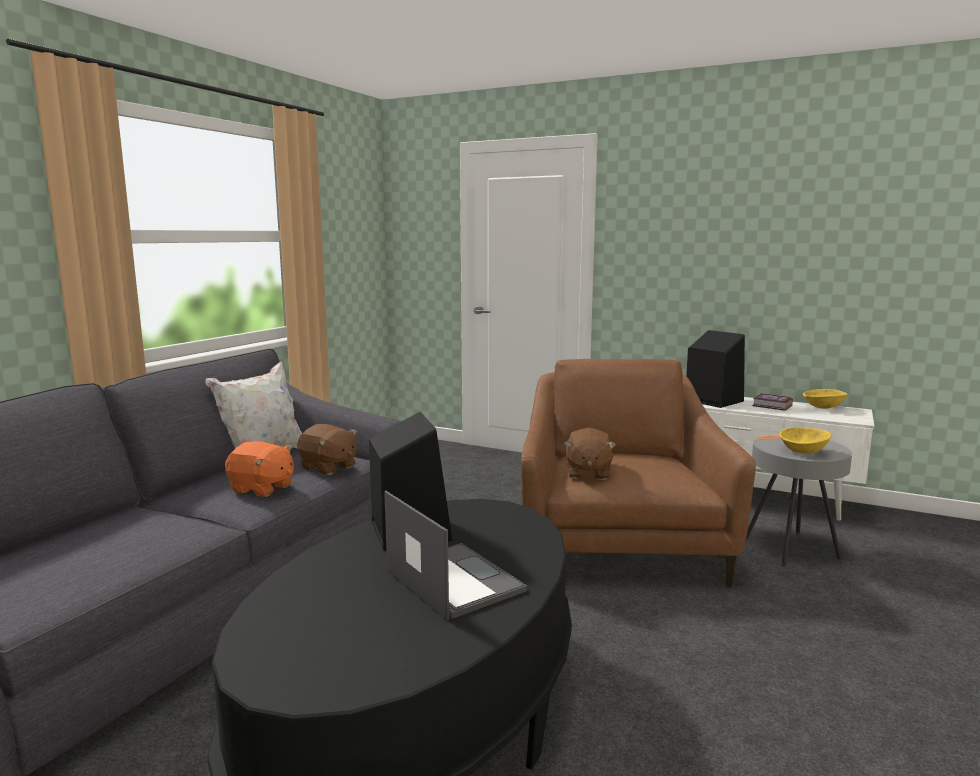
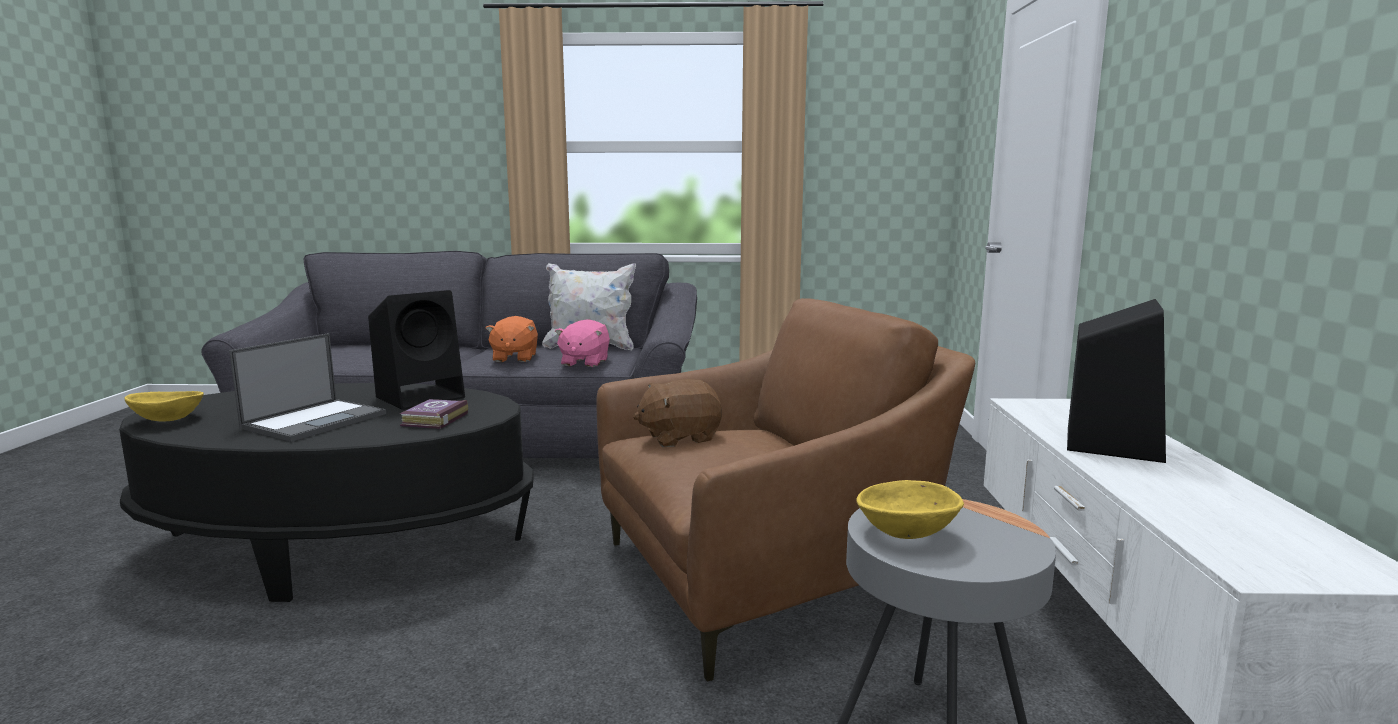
camera: 65 degrees right, 0 degrees up
brown plush toy [297,424,357,475] -> pink plush toy [555,319,610,367]
book [752,393,793,411] -> book moved to [399,399,468,429]
yellow bowl [803,389,848,409] -> yellow bowl moved to [124,391,204,422]

